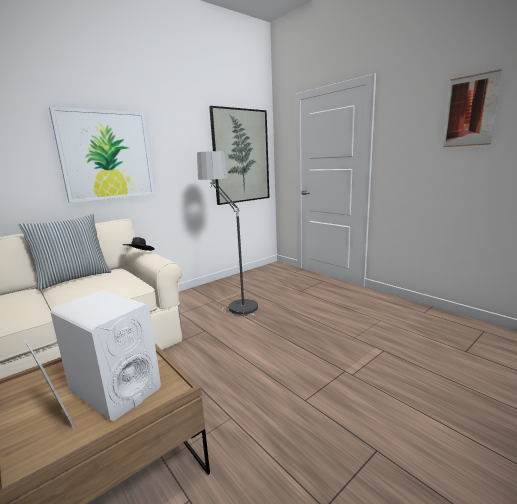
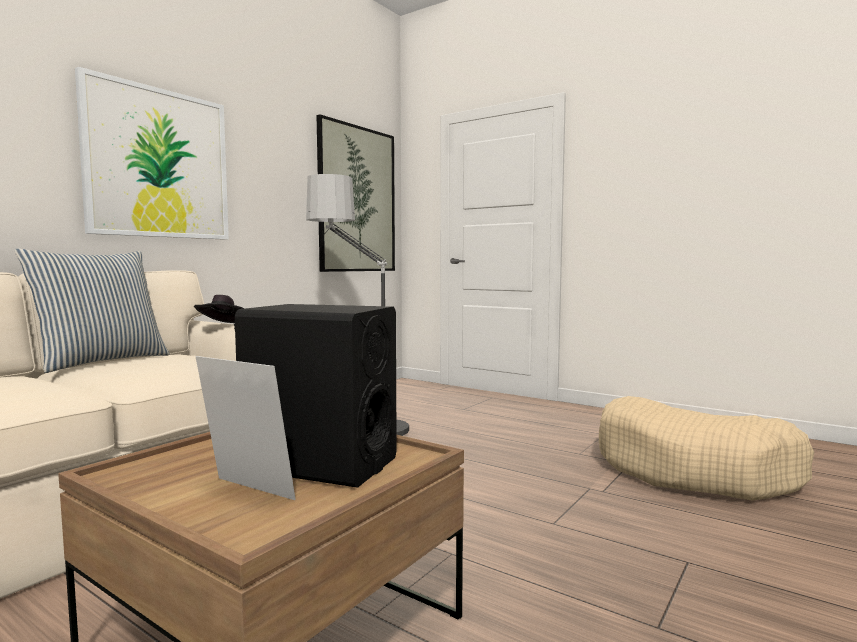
camera: 15 degrees left, 10 degrees down
white speaker [50,290,161,421] -> black speaker [234,304,397,488]
picture [443,69,502,147] -> none
none -> beige dog bed [599,396,814,501]

